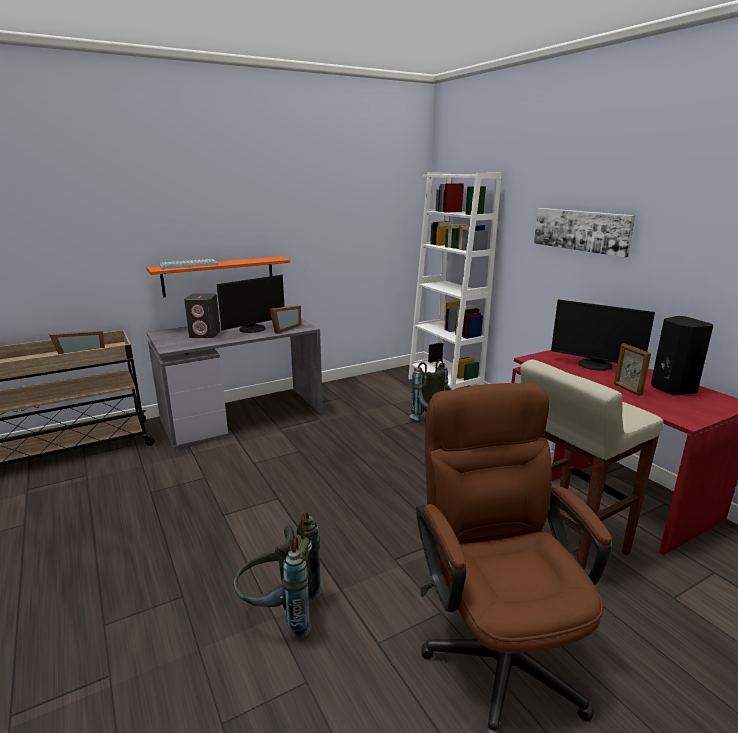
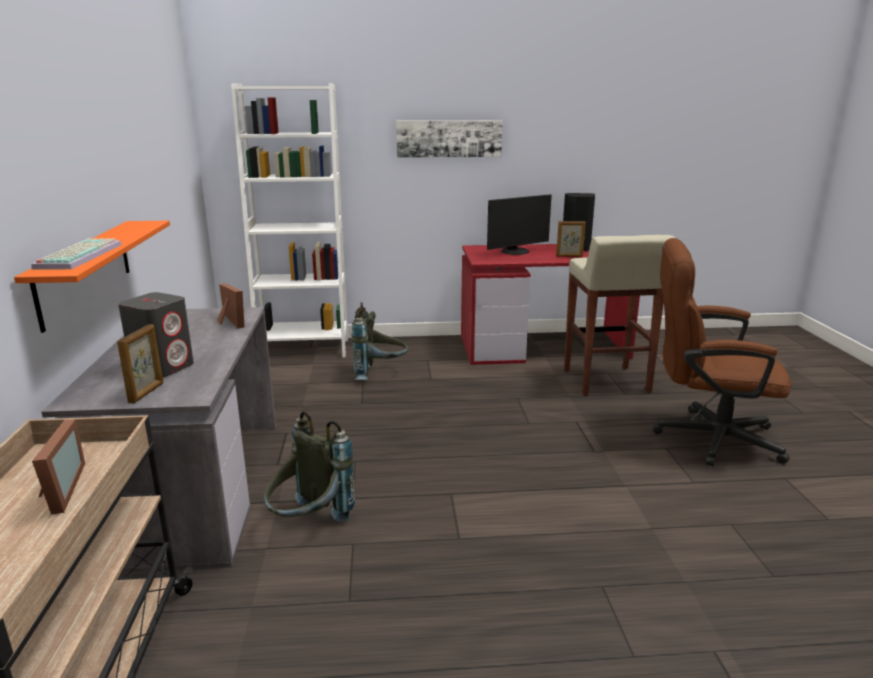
camera: 65 degrees left, 0 degrees up
monitor [217,275,285,333] -> none
grey backpack [233,512,322,639] -> grey backpack moved to [264,411,355,522]
none -> picture frame [117,324,163,404]

